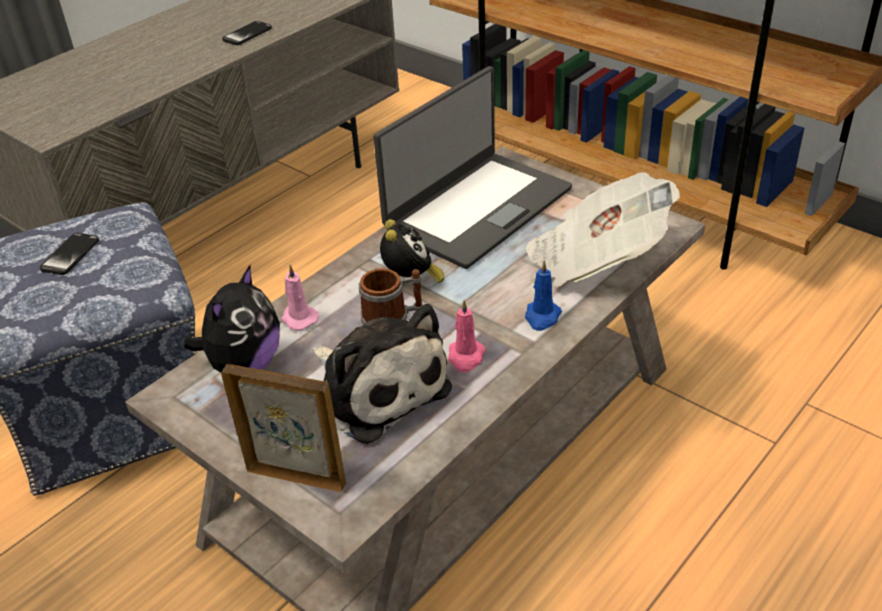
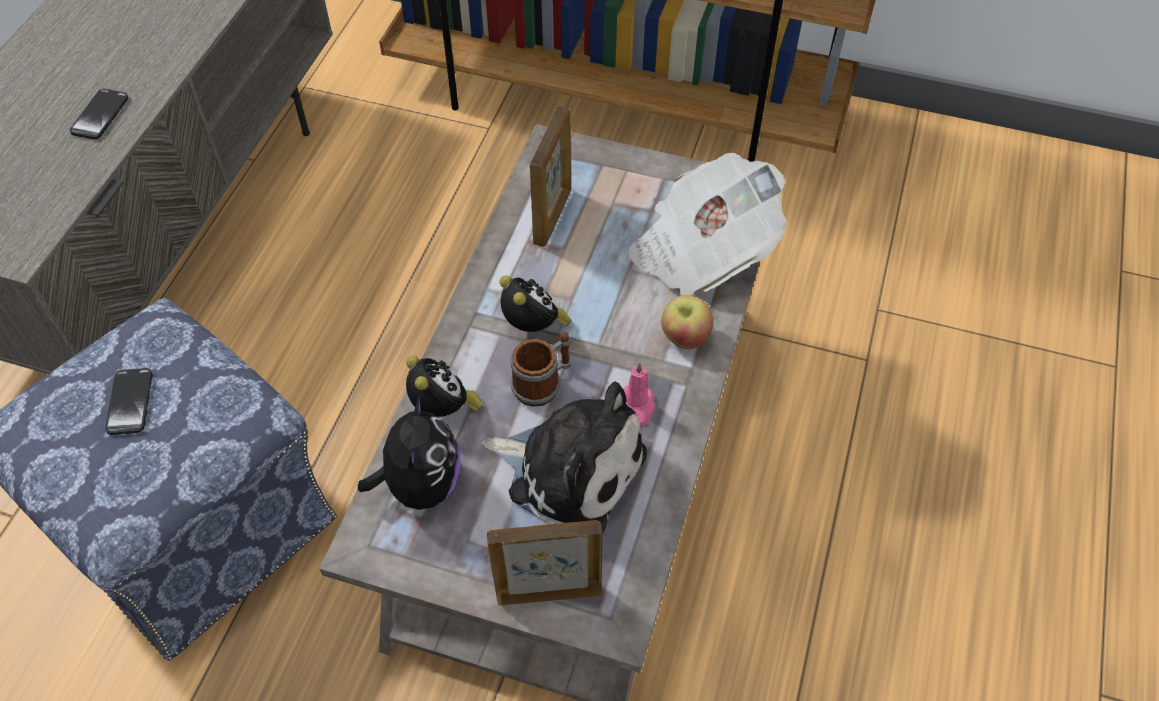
camera: 25 degrees left, 15 degrees up
phone [222,21,272,45] -> phone moved to [70,89,128,140]
pink candle [281,264,319,330] -> alarm clock [406,356,483,417]
laptop [373,66,572,269] -> picture frame [530,105,571,247]
blue candle [525,260,562,331] -> apple [661,295,713,349]

